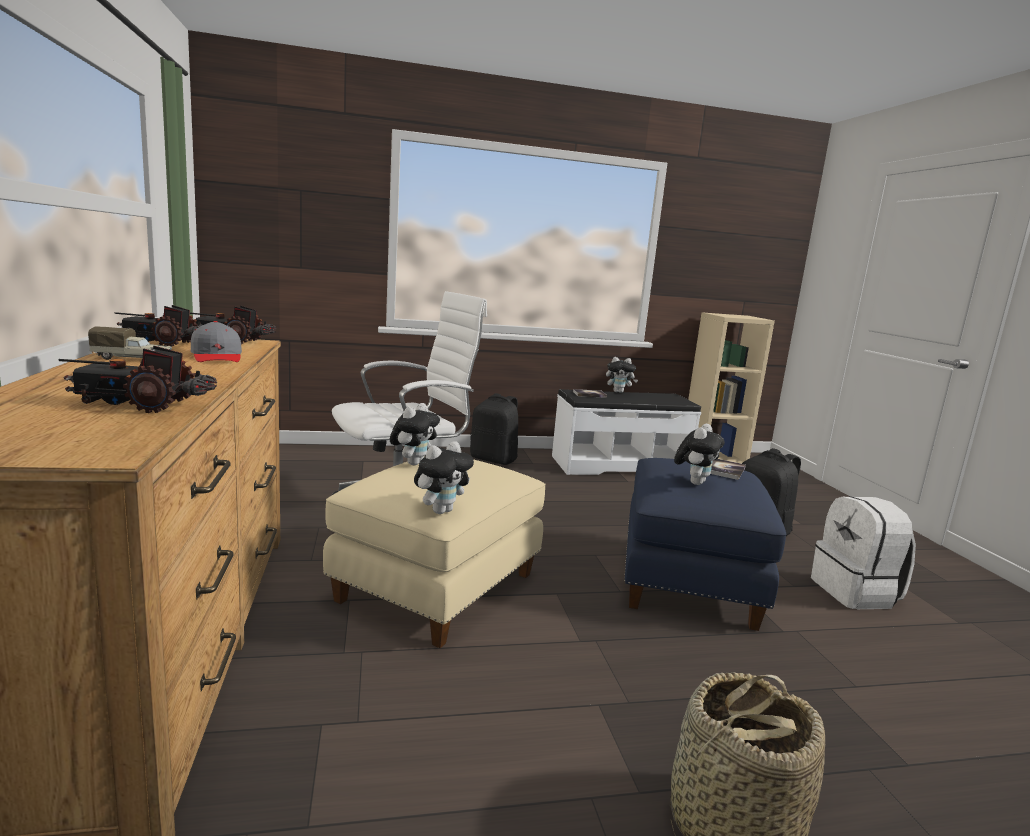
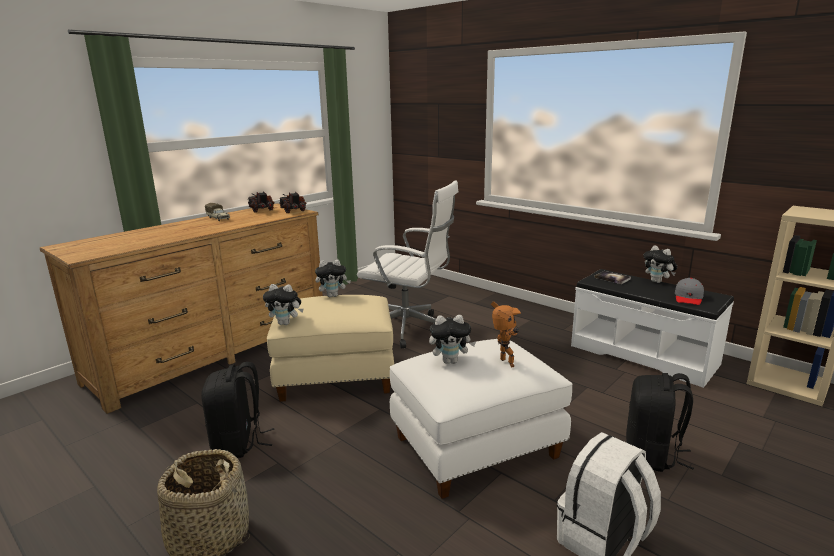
camera: 55 degrees right, 5 degrees up
toy truck [58,346,217,413] -> none
grey cap [191,321,242,362] -> grey cap moved to [675,278,704,305]
black backpack [470,393,518,465] -> black backpack moved to [201,362,274,458]
blue ottoman [624,458,787,631] -> white ottoman [390,339,573,499]
book [711,459,746,480] -> toy robot [491,301,521,367]

